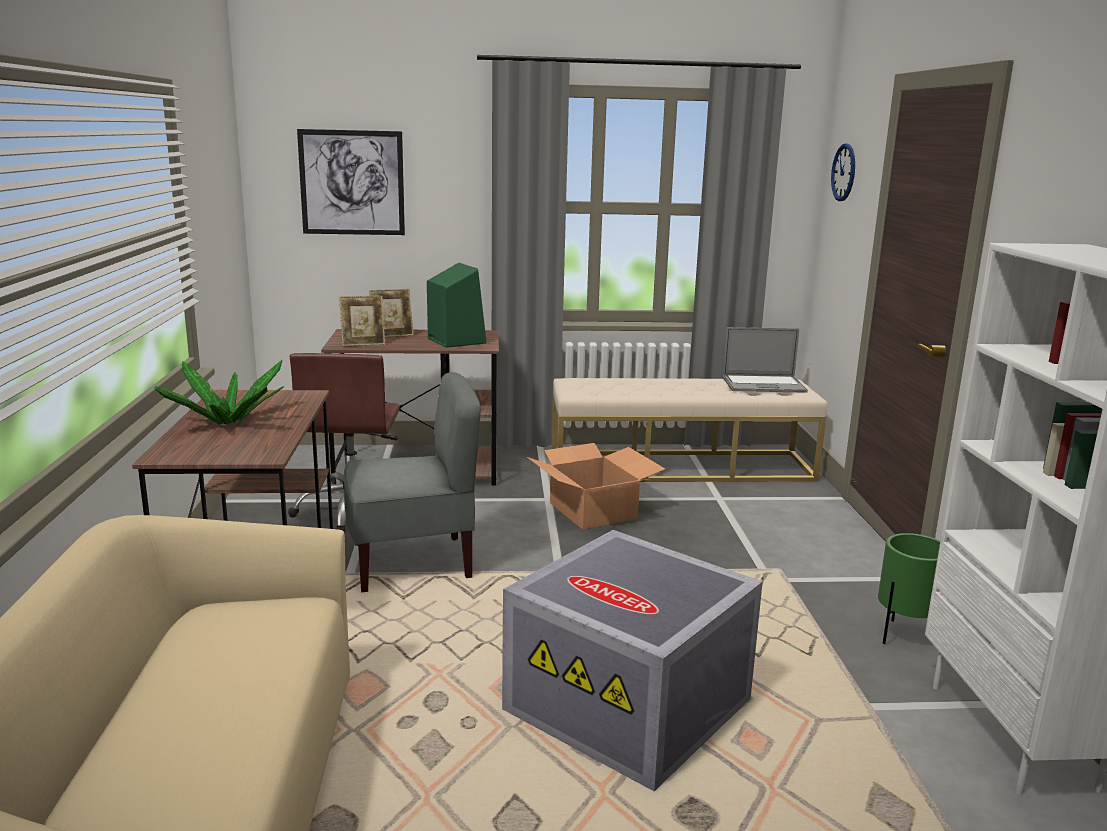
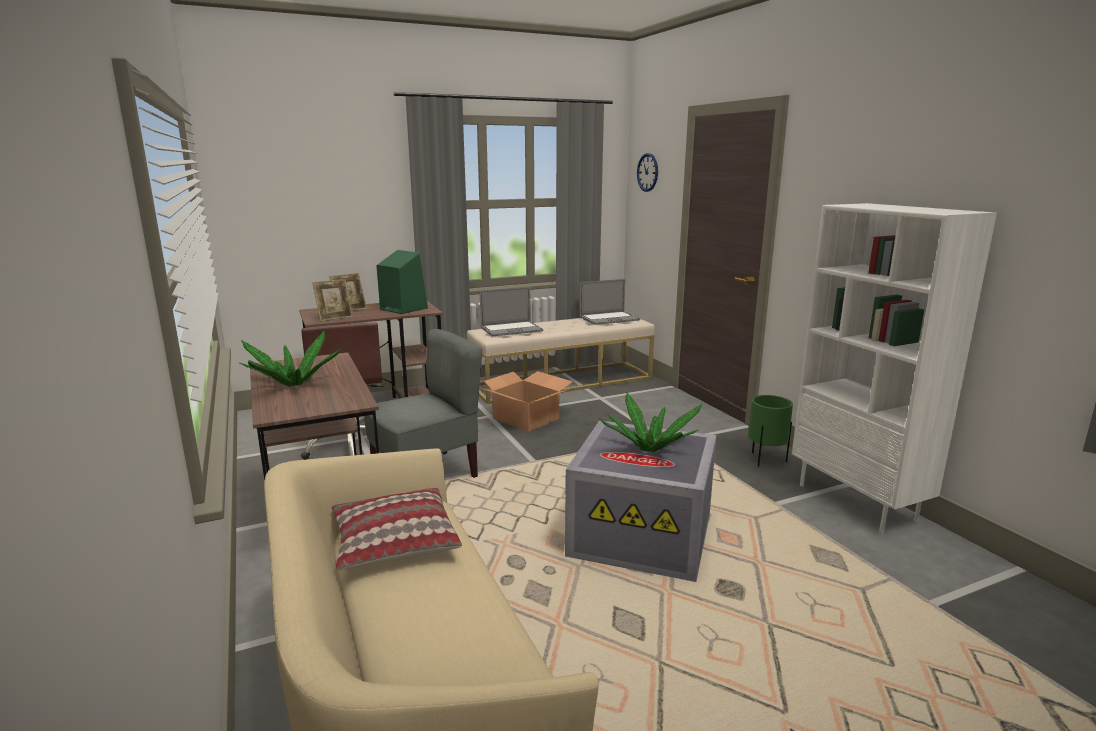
camera: 20 degrees left, 0 degrees up
picture [297,129,405,235] -> none
none -> pillow [332,488,462,570]
none -> laptop [480,287,543,337]
none -> potted plant [599,393,702,452]

